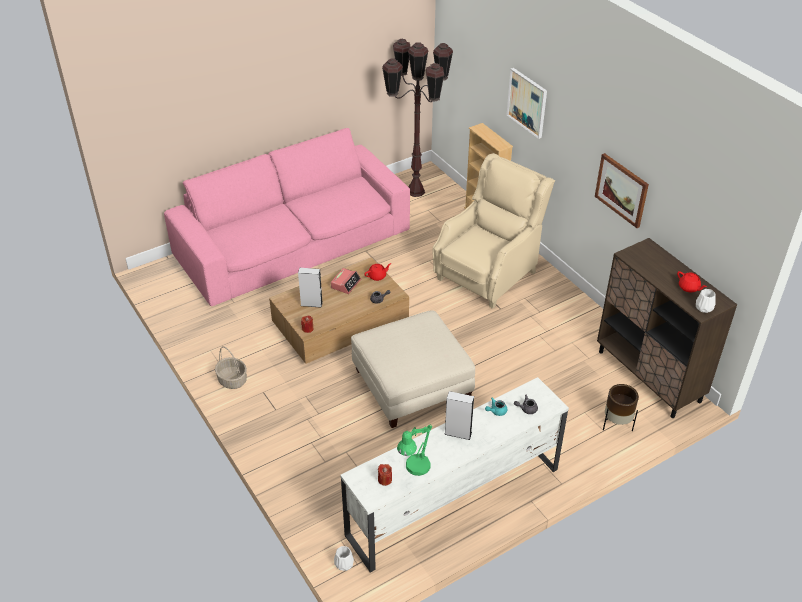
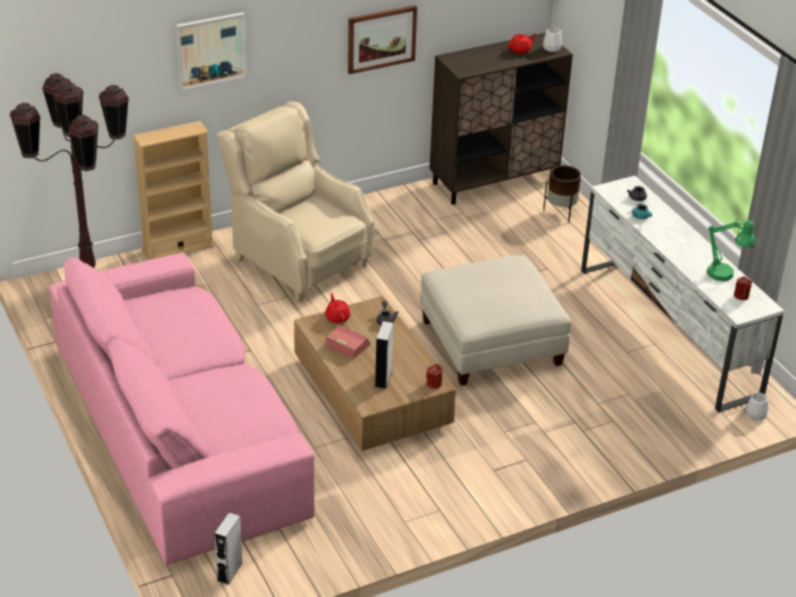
camera: 85 degrees left, 5 degrees down
basket [215,346,247,389] -> none
grey speaker [444,391,474,440] -> grey speaker moved to [214,512,242,585]

